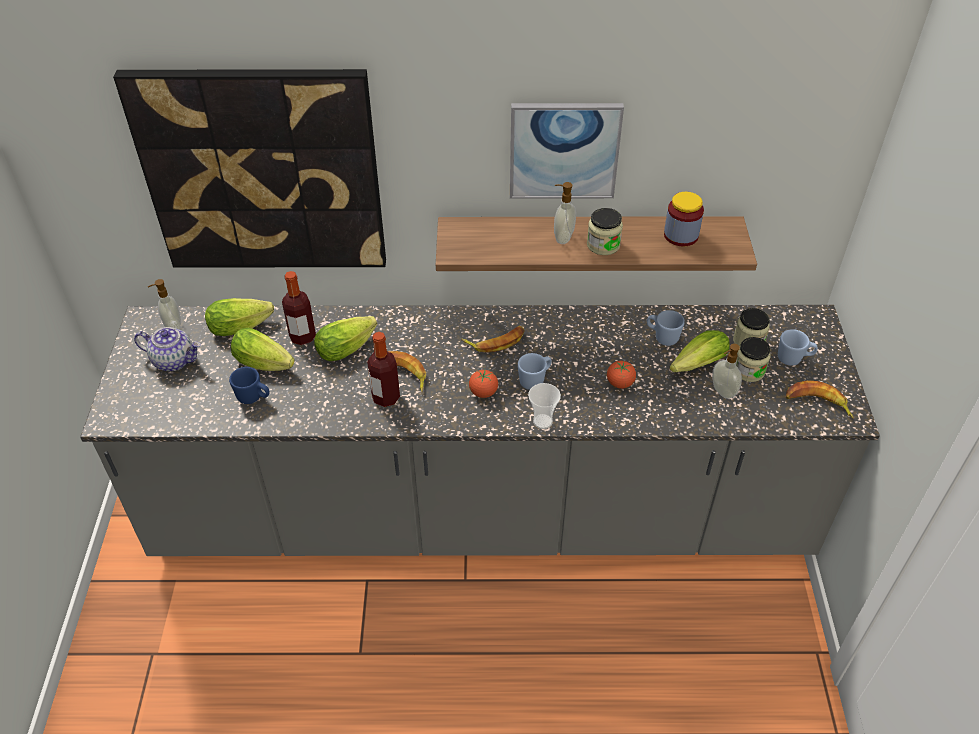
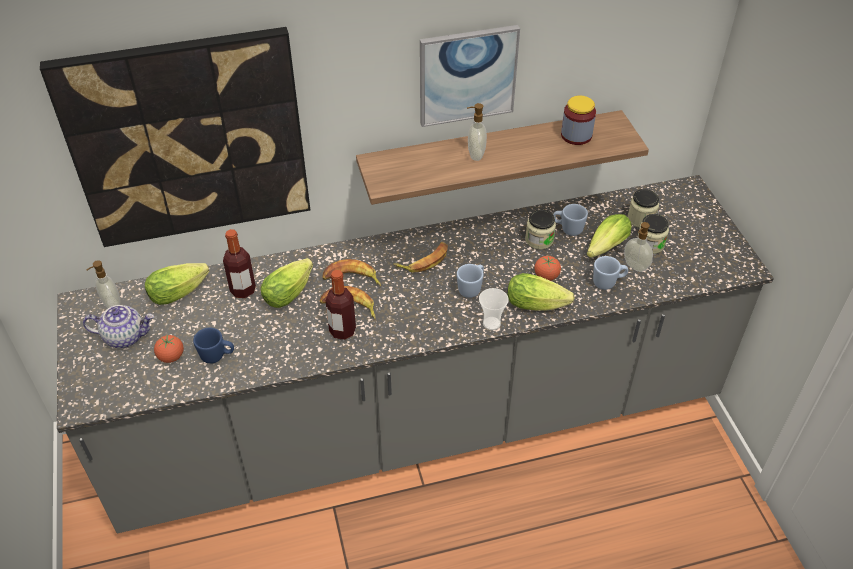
camera: 15 degrees left, 0 degrees up
lettuce [231,328,295,371] -> lettuce moved to [508,273,574,311]
tomato [469,370,498,398] -> tomato moved to [154,335,184,363]
jar [587,208,623,255] -> jar moved to [525,210,556,249]
blue mug [778,329,818,366] -> blue mug moved to [593,256,628,290]
banana [786,381,854,419] -> banana moved to [322,259,381,286]

